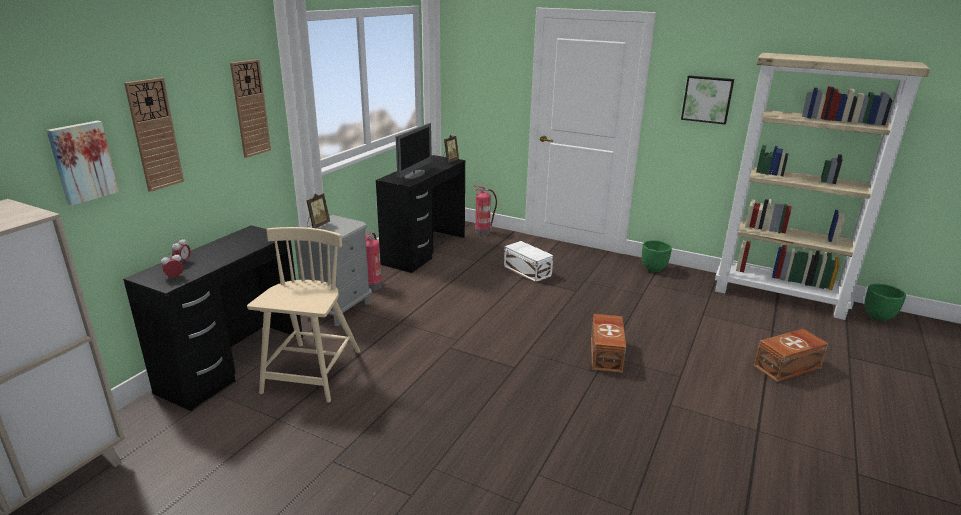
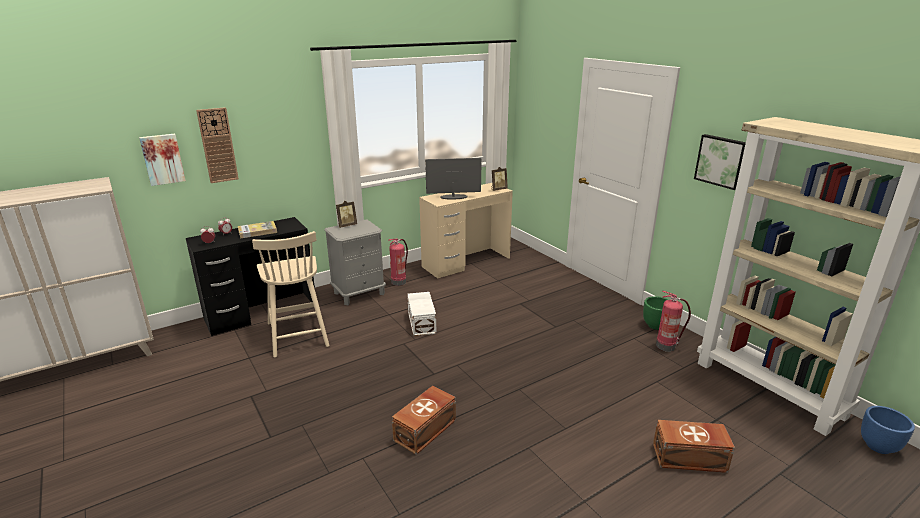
camera: 30 degrees right, 0 degrees up
wall clock [230,59,271,158] -> none
beige chair [247,227,360,403] -> beige chair turned 120 degrees clockwise [252,231,330,358]
black desk [376,155,465,273] -> beige desk [419,183,513,278]
monitor [396,123,432,180] -> monitor turned 150 degrees counterclockwise [425,158,482,199]
fire extinguisher [475,186,497,235] -> fire extinguisher moved to [656,291,691,352]
white storage box [504,241,553,282] -> white storage box moved to [407,292,437,336]
brown storage box [591,314,626,373] -> brown storage box moved to [392,386,456,455]
green planter [865,284,906,321] -> blue planter [861,406,915,454]
none -> book [238,221,277,238]

